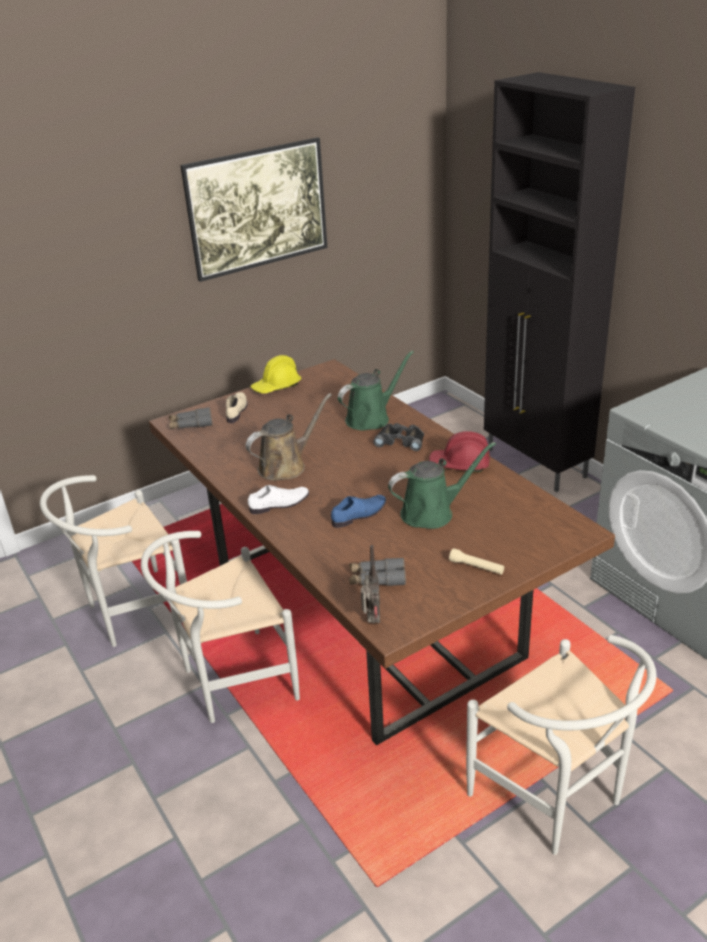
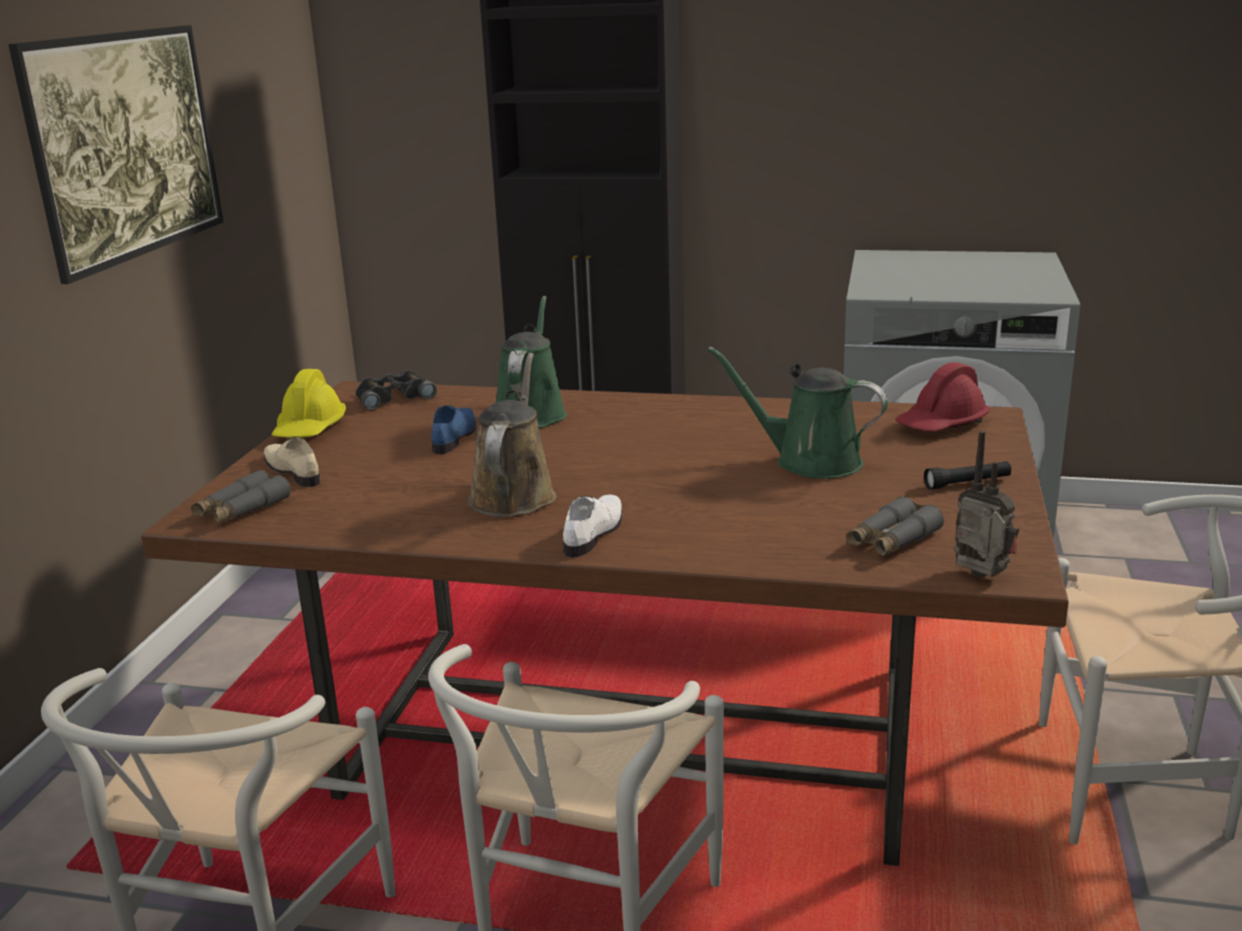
camera: 45 degrees left, 10 degrees down
blue shoe [331,495,386,528] -> blue shoe moved to [431,405,476,454]
black binoculars [373,423,424,451] -> black binoculars moved to [356,370,437,411]
green watering can [388,442,496,529] -> green watering can turned 90 degrees counterclockwise [707,347,888,479]
red hard hat [429,431,490,473] -> red hard hat moved to [895,362,990,431]
beige flashlight [449,548,504,575] -> black flashlight [924,461,1011,490]

